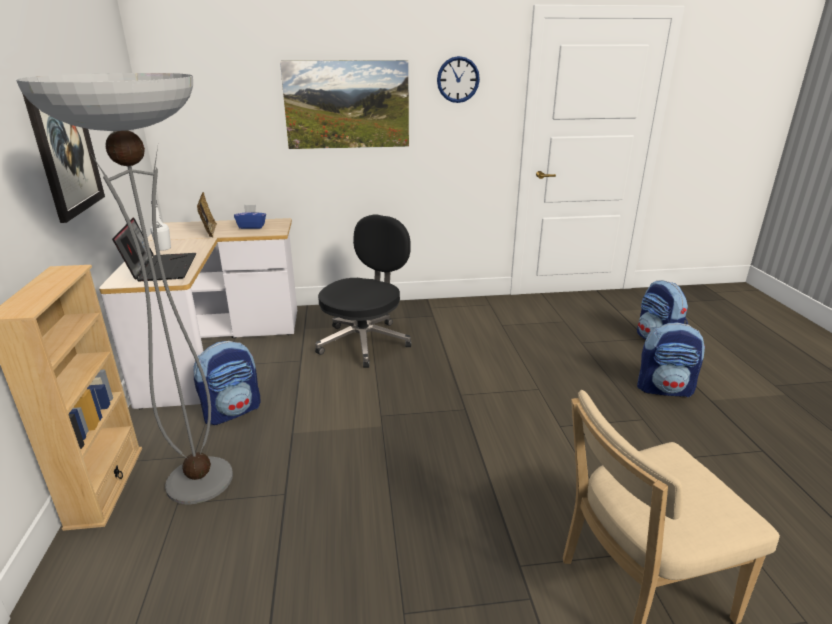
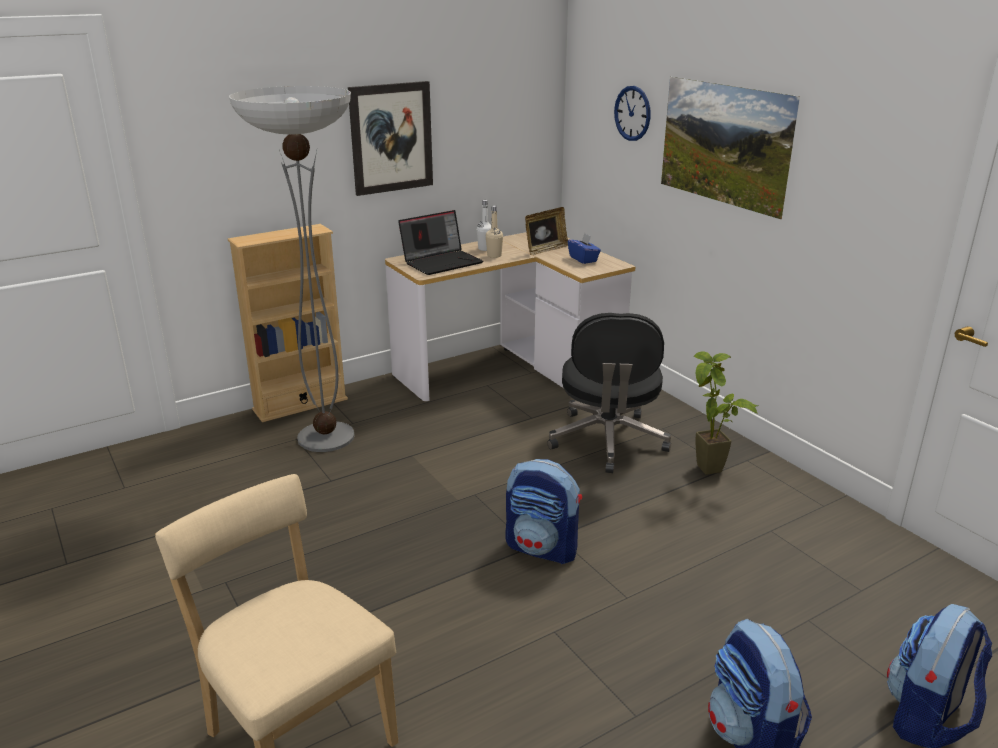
camera: 65 degrees right, 0 degrees up
backpack [194,341,261,425] -> backpack moved to [506,459,582,564]
black office chair [315,215,411,368] -> black office chair turned 90 degrees clockwise [548,313,671,473]
wall clock [437,56,480,103] -> wall clock moved to [614,86,651,141]
none -> beige bottle [486,205,503,258]
none -> potted plant [694,351,758,475]

